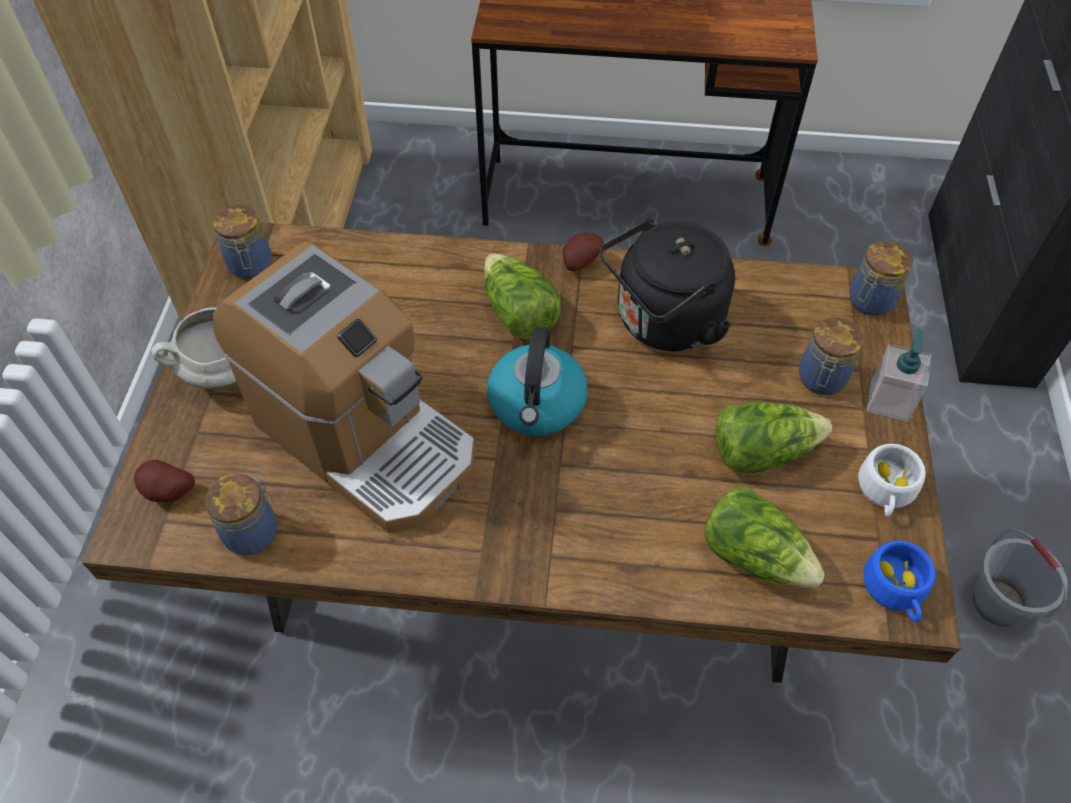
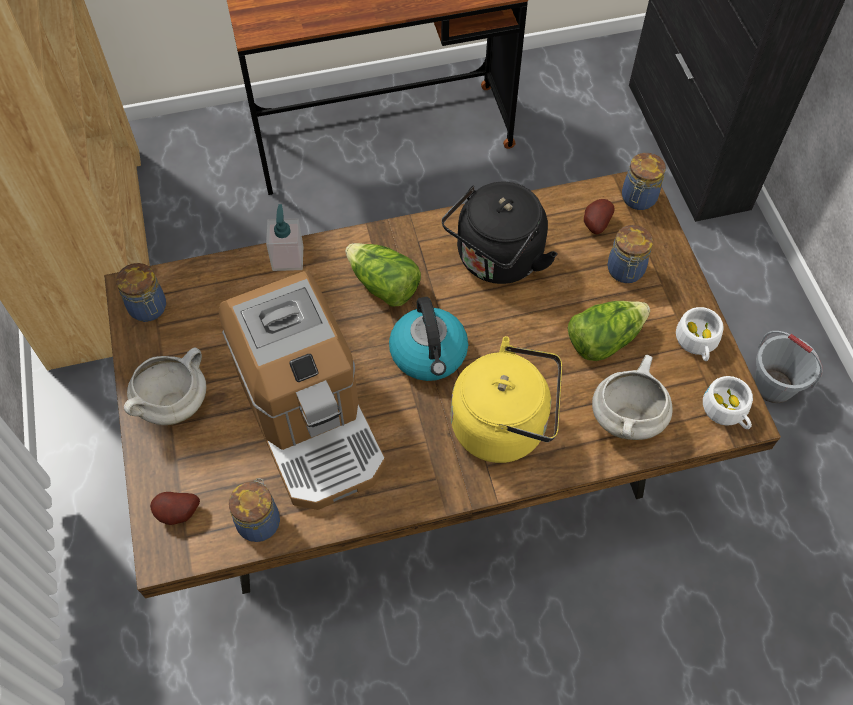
camera: 20 degrees left, 5 degrees up
coffee machine [213,241,476,533] -> coffee machine turned 45 degrees clockwise [219,271,386,510]
potato [562,233,604,271] -> potato moved to [584,199,615,234]
lettuce [704,487,825,588] -> white cooking pot [592,355,672,440]
blue cup [863,541,936,622] -> white cup [703,376,753,429]
soap dispenser [867,329,931,422] -> soap dispenser moved to [266,204,303,271]
none -> yellow kettle [451,336,562,463]

